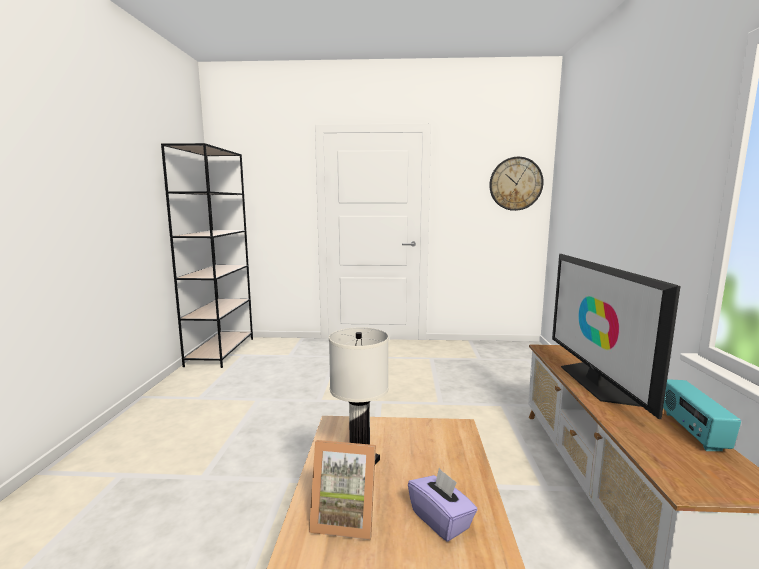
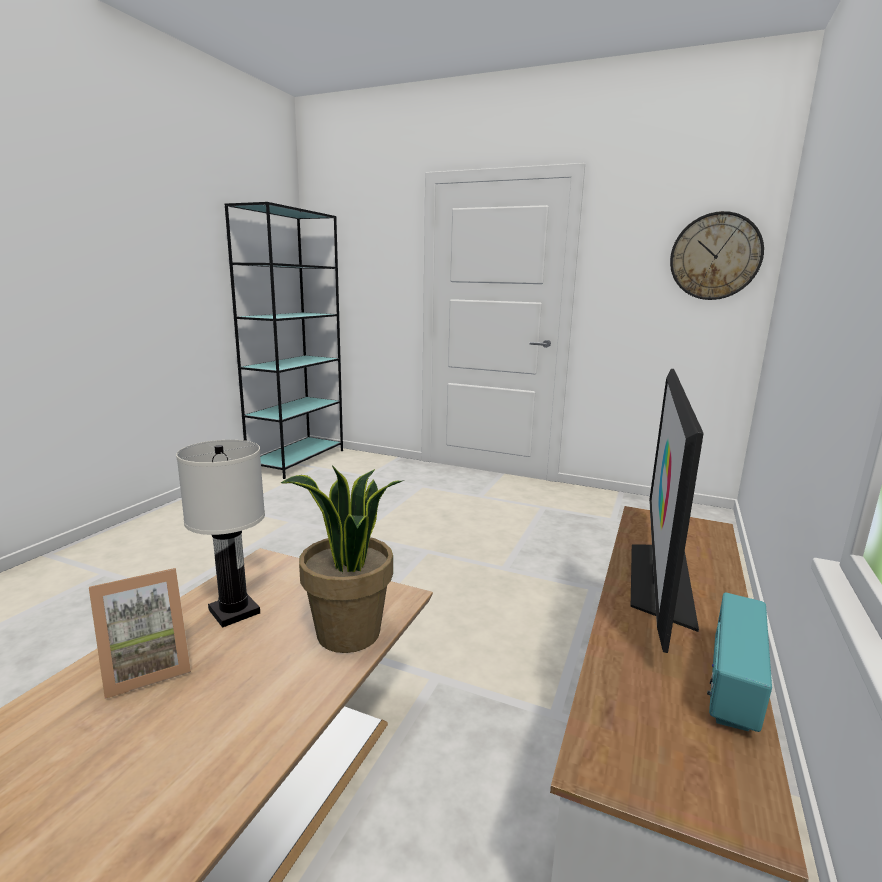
camera: 20 degrees right, 5 degrees up
beige bookcase [161,143,253,368] -> turquoise bookcase [225,202,343,479]
picture frame [309,440,376,540] -> picture frame turned 60 degrees counterclockwise [89,568,191,699]
purple tissue box [408,468,478,542] -> none
none -> potted plant [281,465,402,653]

